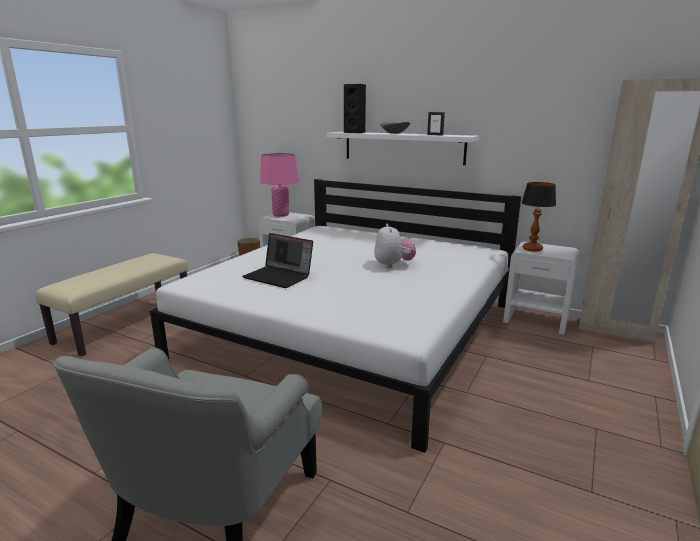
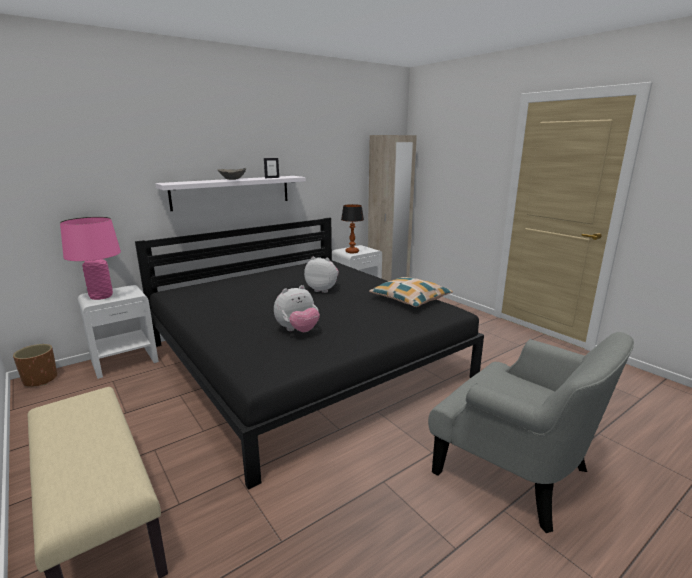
camera: 65 degrees left, 0 degrees up
white bed [150,179,521,453] -> black bed [135,218,484,490]
laptop [242,233,313,288] -> plush toy [274,285,320,332]
black speaker [344,84,366,133] -> none
none -> pillow [369,277,453,307]

